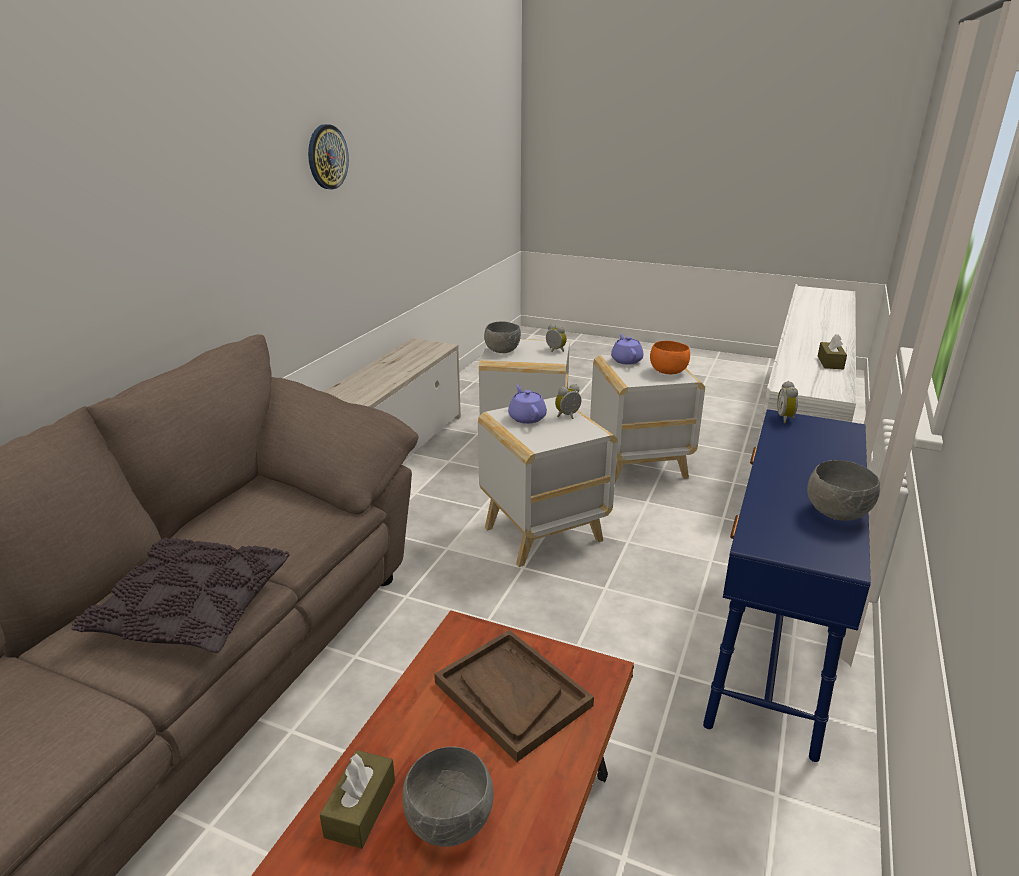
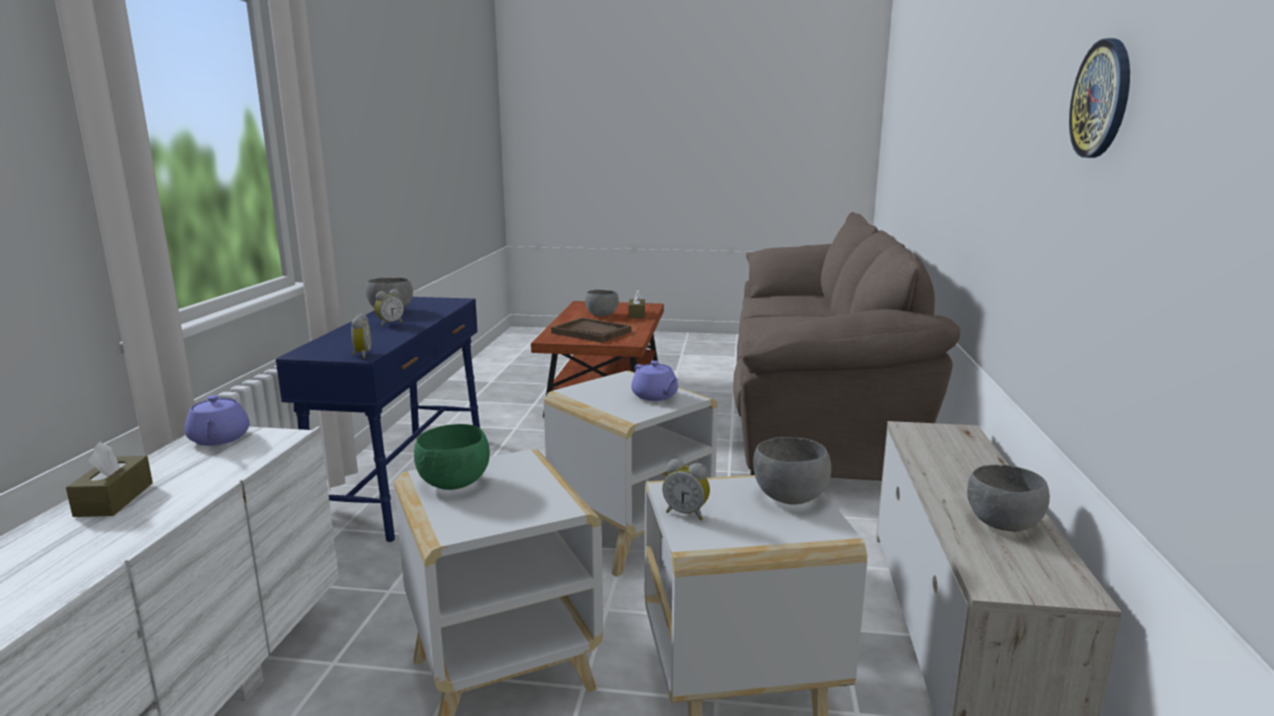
camera: 165 degrees right, 10 degrees down
black pillow [71,537,290,653] -> none
alarm clock [555,384,581,419] -> alarm clock moved to [375,289,404,327]
purple teapot [611,334,644,365] -> purple teapot moved to [185,395,250,446]
orange bowl [650,341,690,374] -> green bowl [414,424,490,490]
none -> grey bowl [967,465,1050,532]

